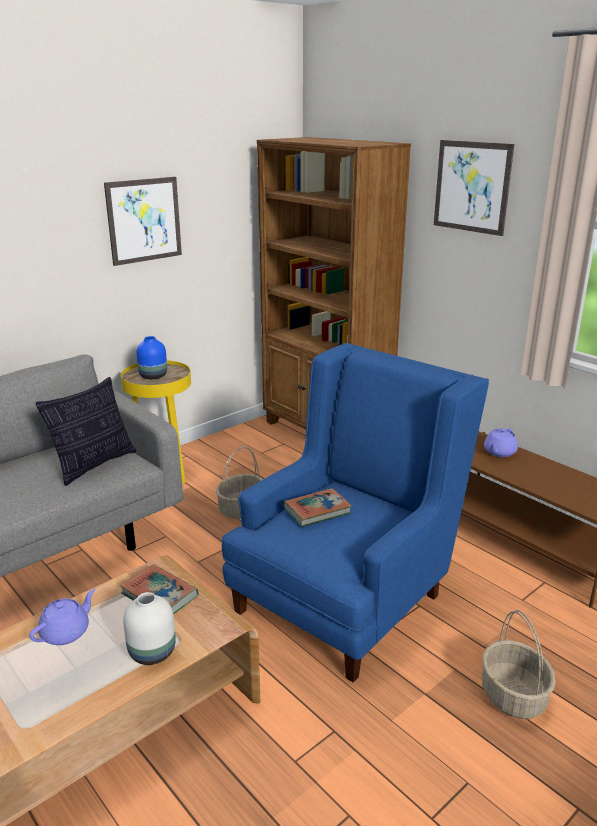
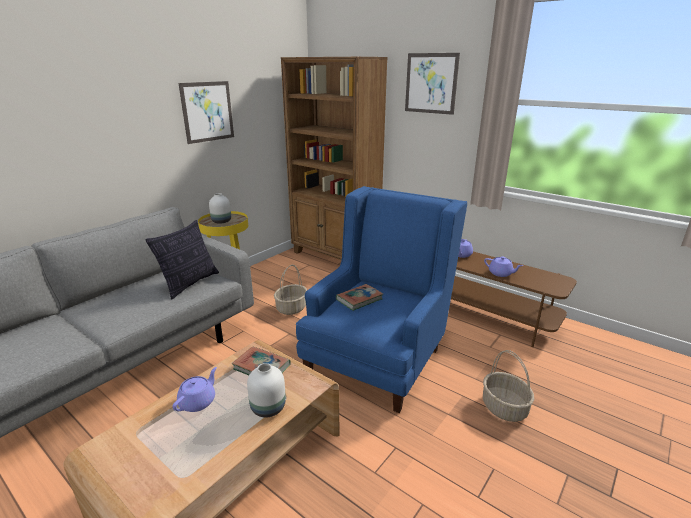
camera: 10 degrees left, 0 degrees up
blue vase [136,336,167,379] -> white vase [209,193,231,224]
none -> purple teapot [484,256,523,277]

